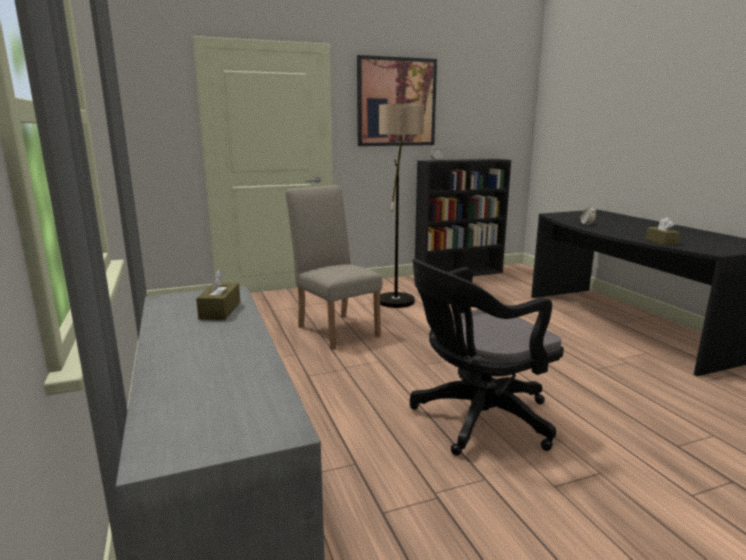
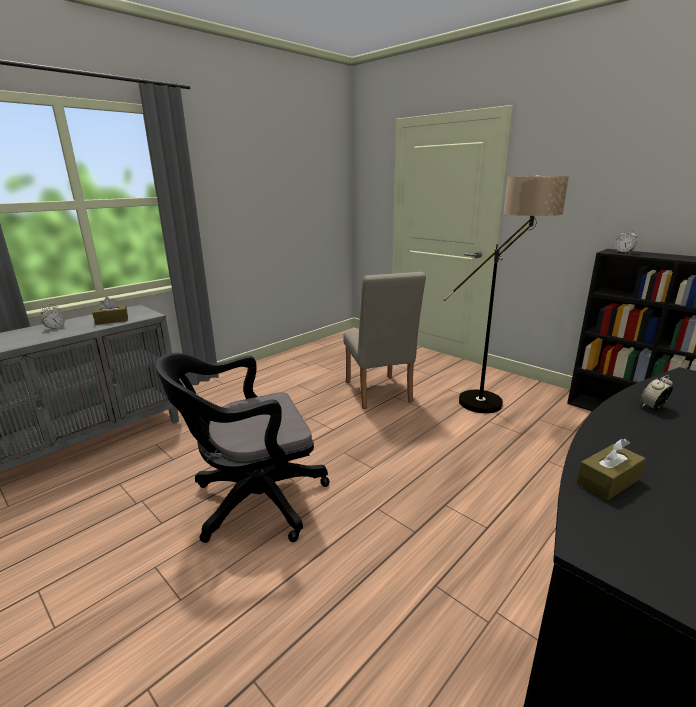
camera: 65 degrees right, 5 degrees up
beige chair [285,185,382,350] -> beige chair turned 135 degrees clockwise [343,272,426,409]
picture [357,55,437,146] -> none
black office chair [409,259,564,456] -> black office chair turned 60 degrees counterclockwise [155,353,330,543]
none -> alarm clock [40,304,65,330]

